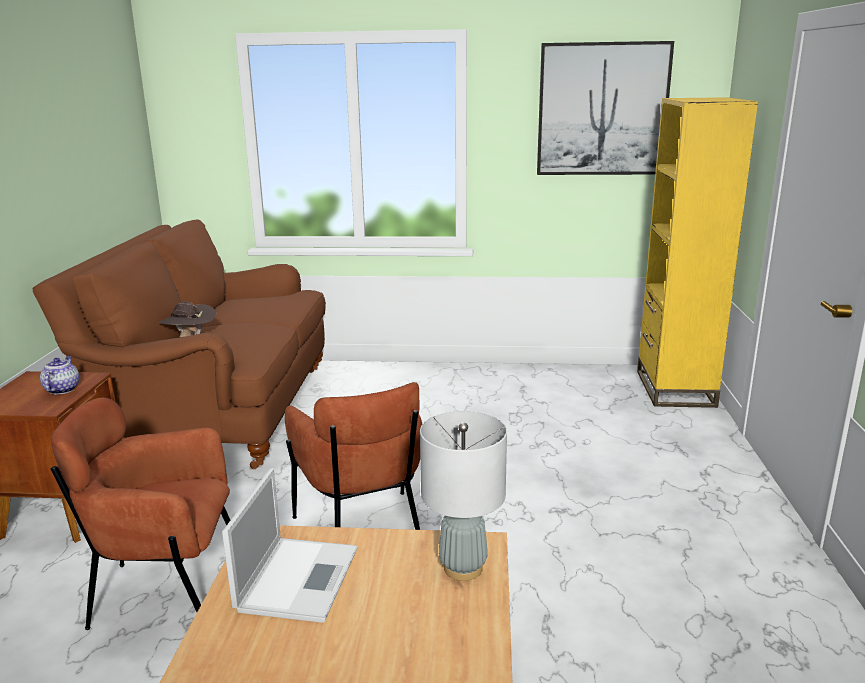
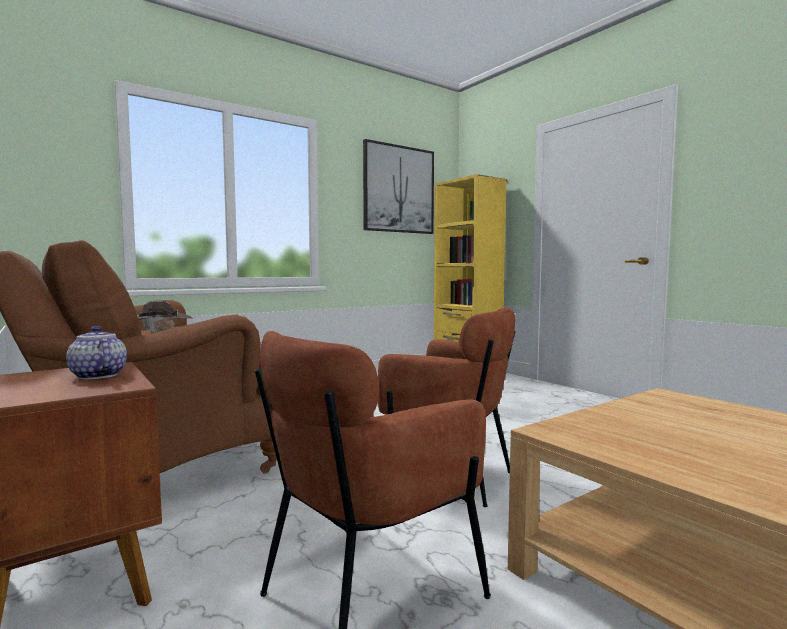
camera: 40 degrees left, 15 degrees down
laptop [222,468,358,623] -> none
grey table lamp [420,411,507,581] -> none

